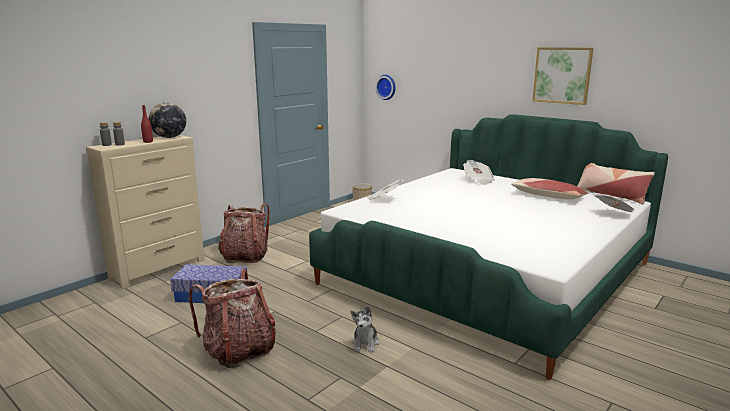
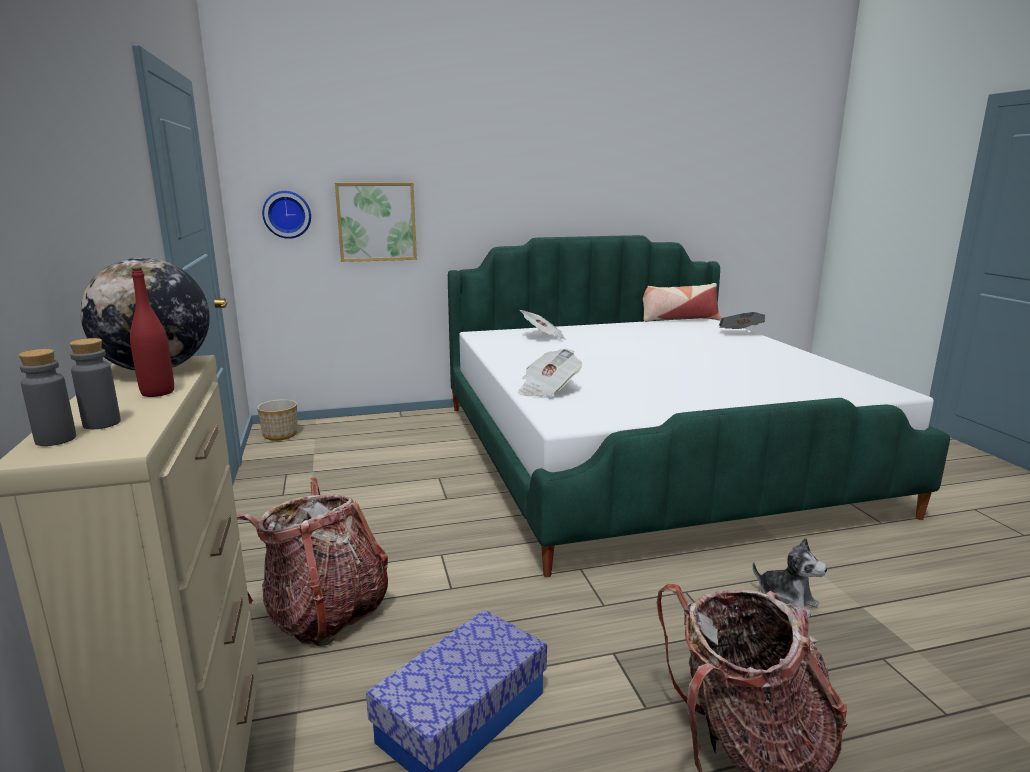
camera: 55 degrees left, 0 degrees up
pillow [511,178,588,200] -> none
picture [532,47,593,105] -> picture moved to [335,183,417,262]

